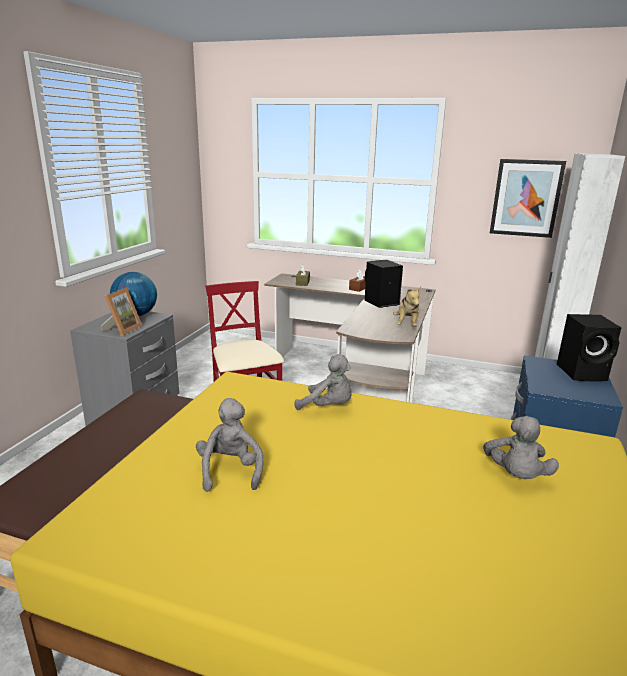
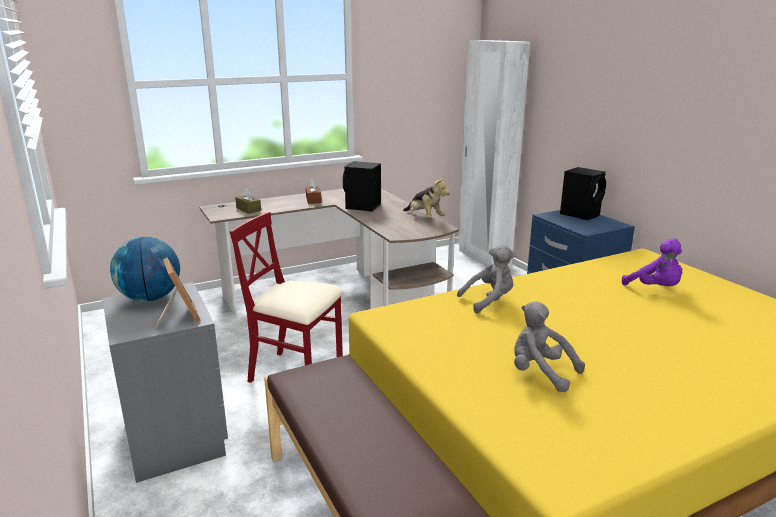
camera: 45 degrees left, 0 degrees up
grey plush toy [483,416,559,479] -> purple plush toy [622,238,682,286]
picture [490,159,566,238] -> none

